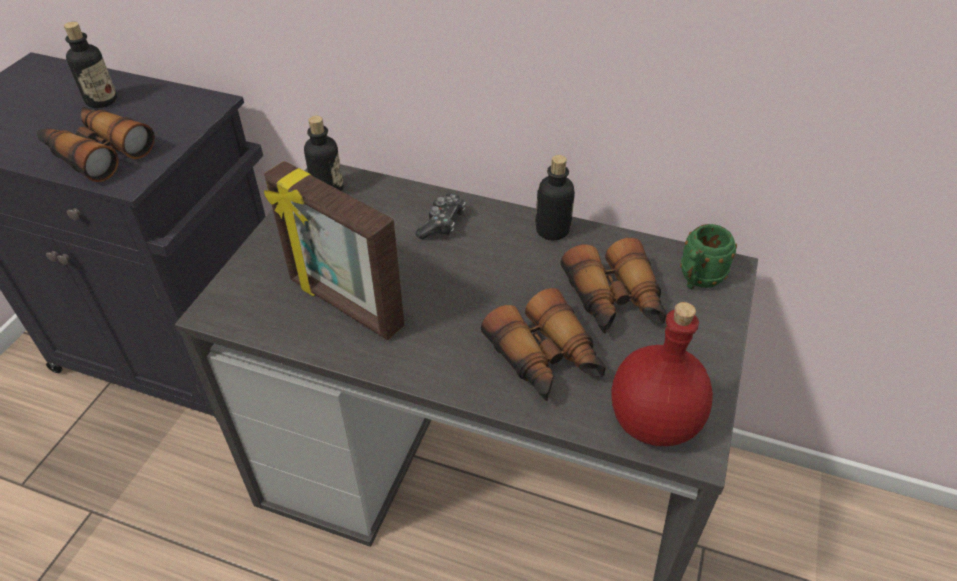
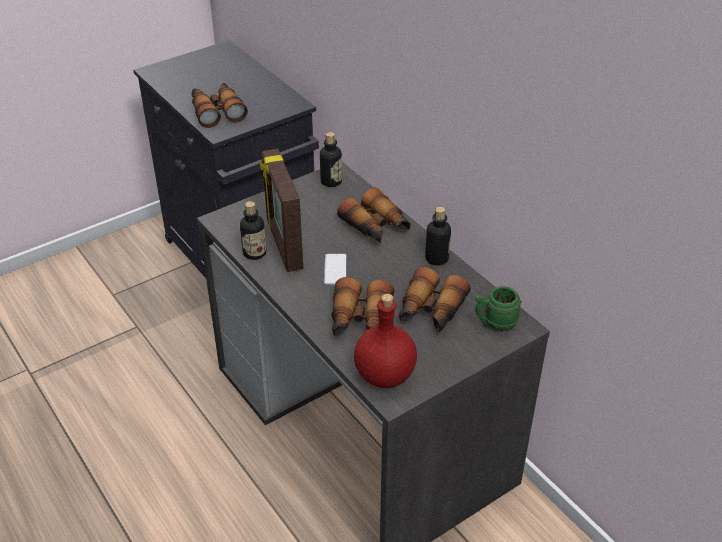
camera: 35 degrees right, 5 degrees down
bottle [64,22,117,108] -> bottle moved to [240,201,266,260]
game controller [416,193,466,239] -> binoculars [337,188,410,243]
none -> phone [324,254,347,285]

